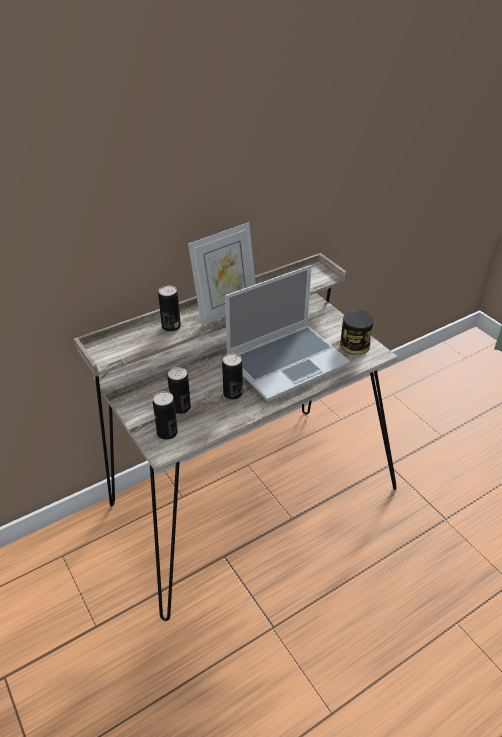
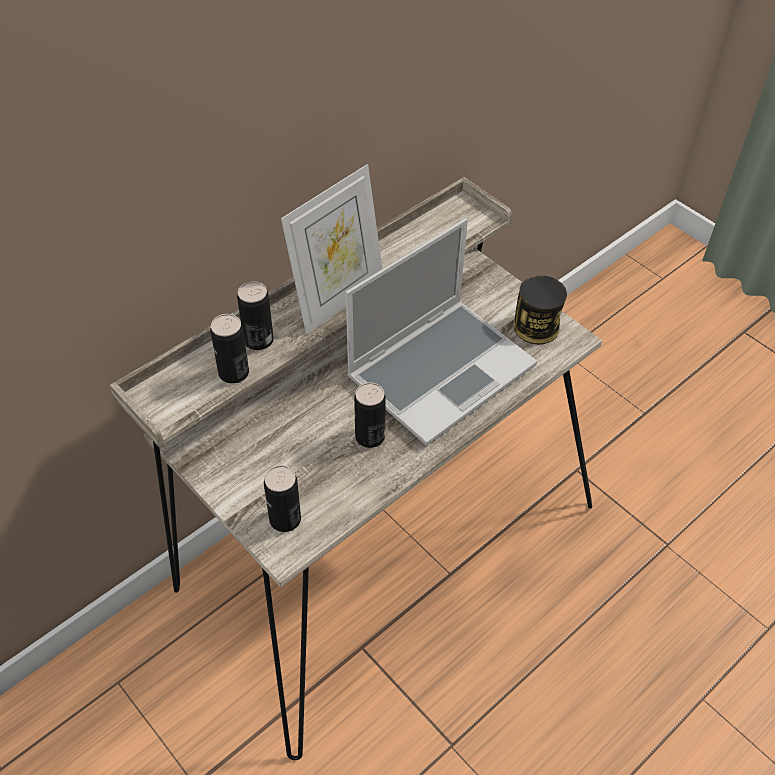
camera: 10 degrees left, 10 degrees up
can [167,367,191,414] -> can moved to [210,314,249,383]

